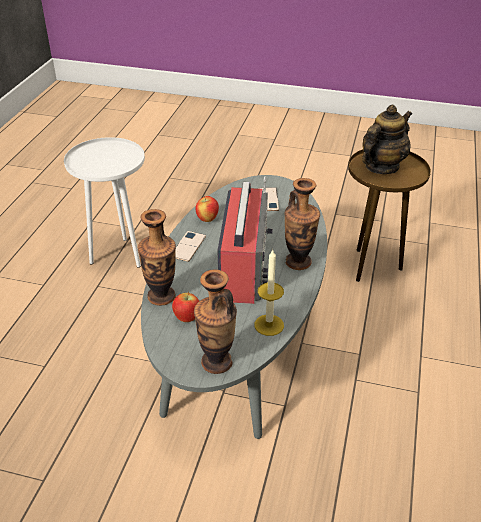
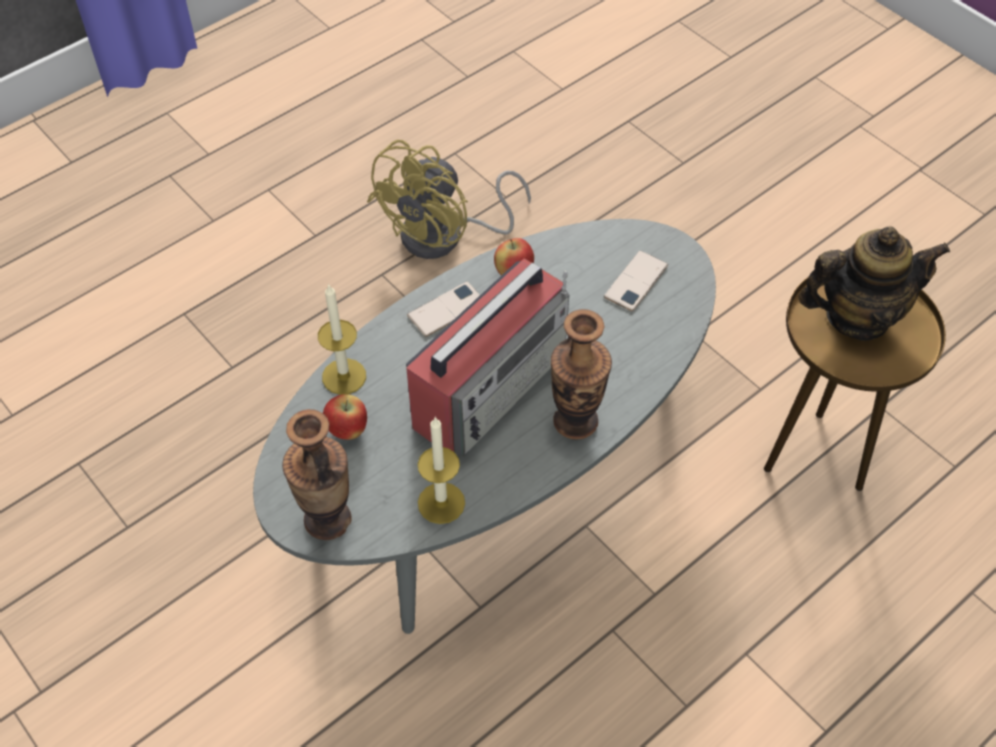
camera: 35 degrees right, 15 degrees up
white side table [64,137,145,268] -> yellow fan [367,140,531,259]
vase [138,209,176,306] -> candle [318,283,366,395]

